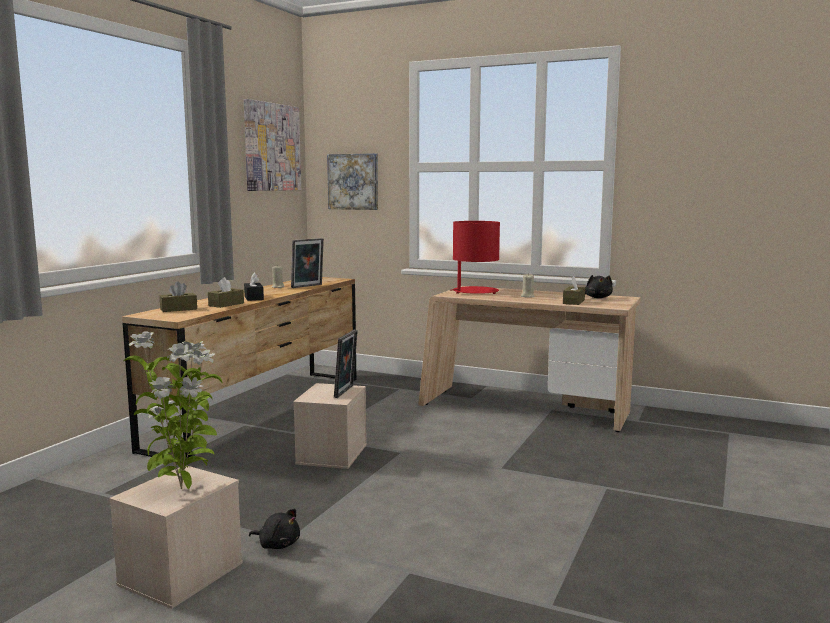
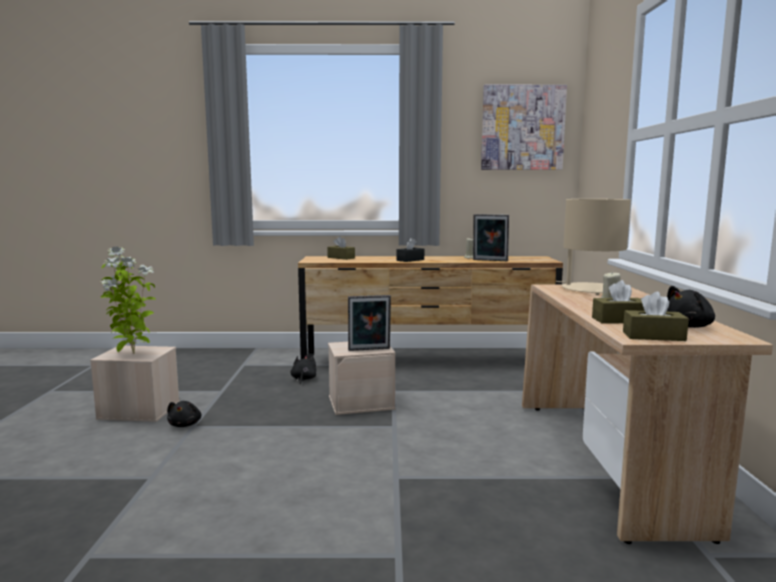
camera: 65 degrees right, 0 degrees up
brown tissue box [208,277,244,308] -> brown tissue box moved to [623,292,689,341]
picture [327,153,378,210] -> none
red table lamp [450,221,500,294] -> beige table lamp [556,199,631,295]
none -> black plush toy [291,356,316,384]

